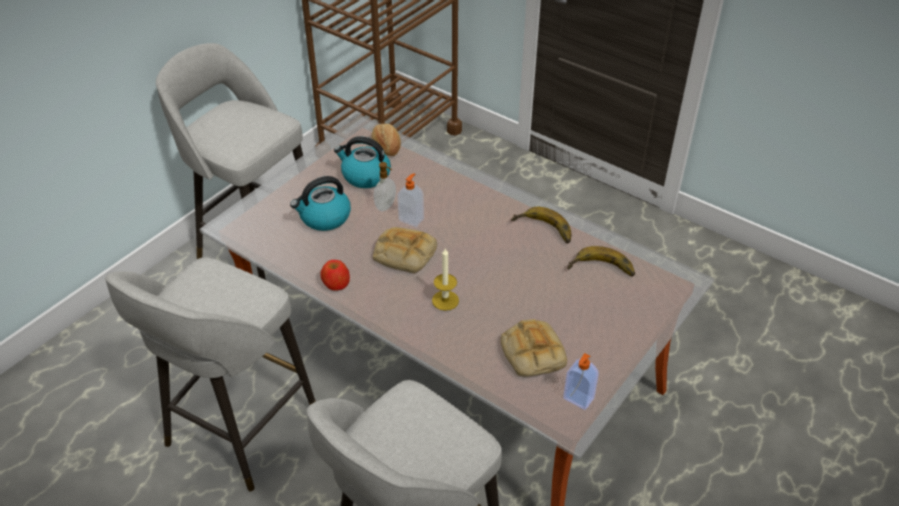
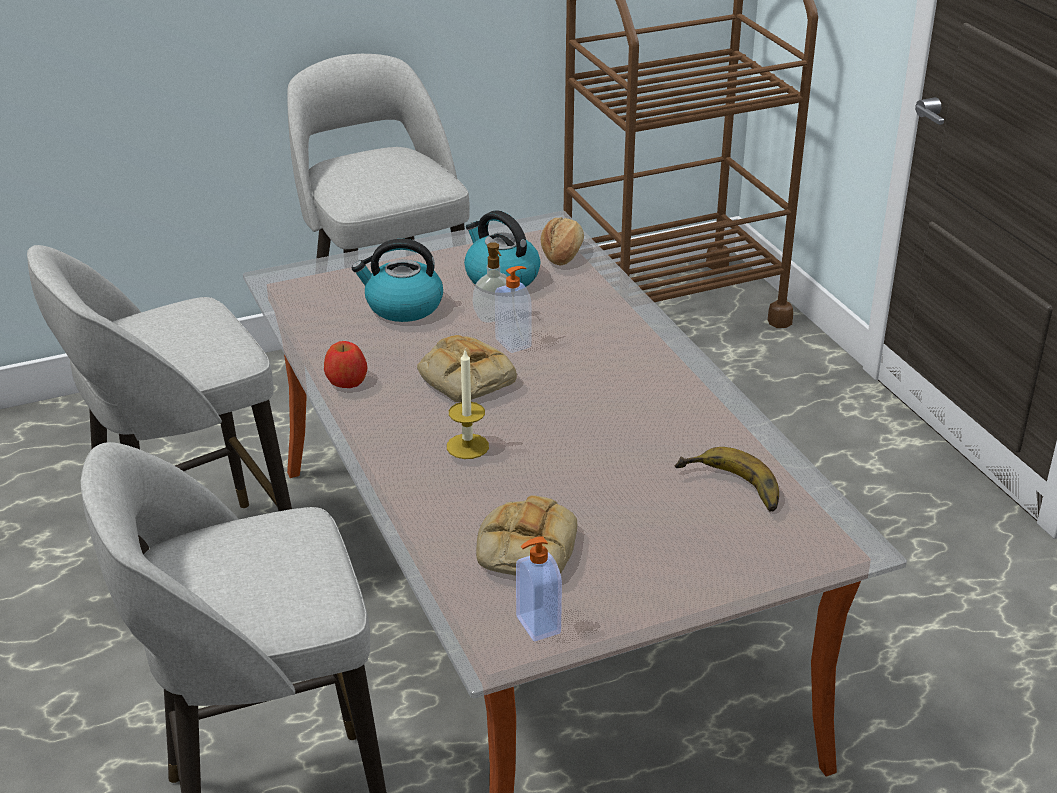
camera: 30 degrees right, 10 degrees down
banana [511,207,571,243] -> none

